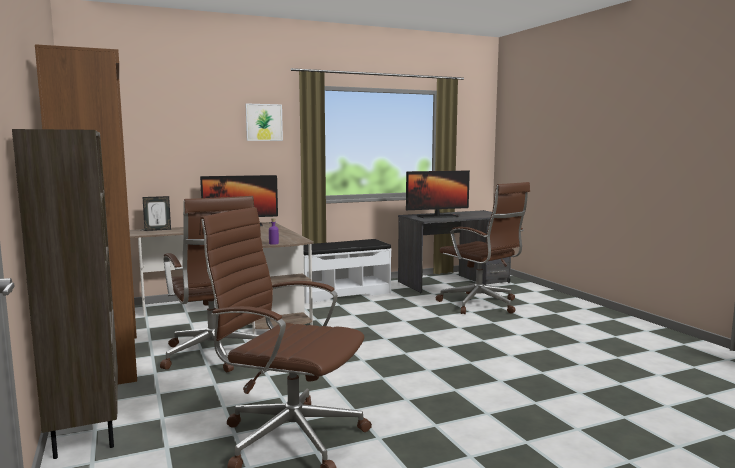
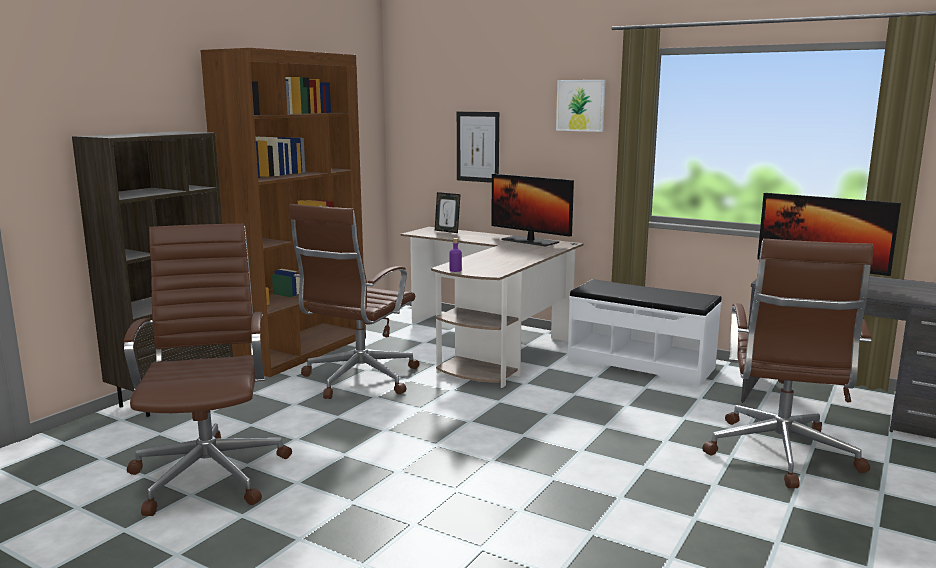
camera: 55 degrees right, 5 degrees up
none -> picture [457,112,499,183]

